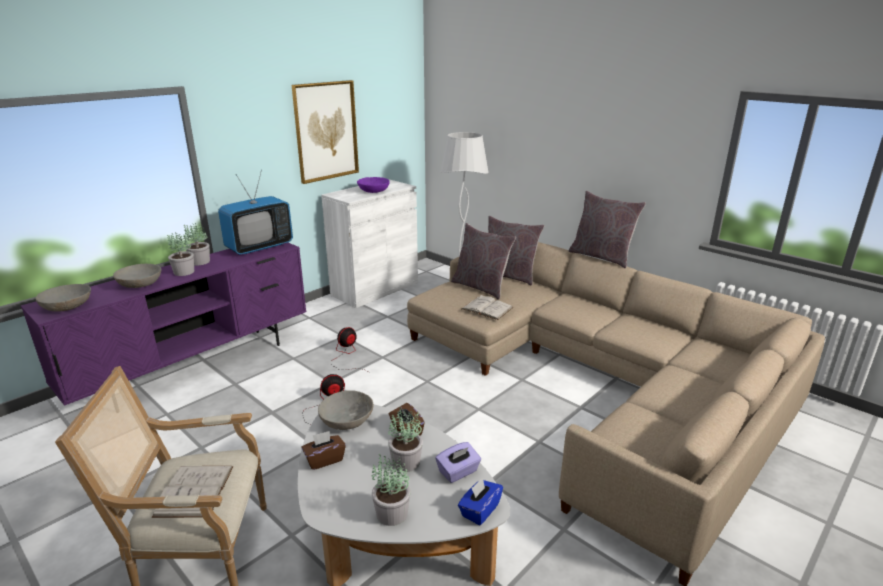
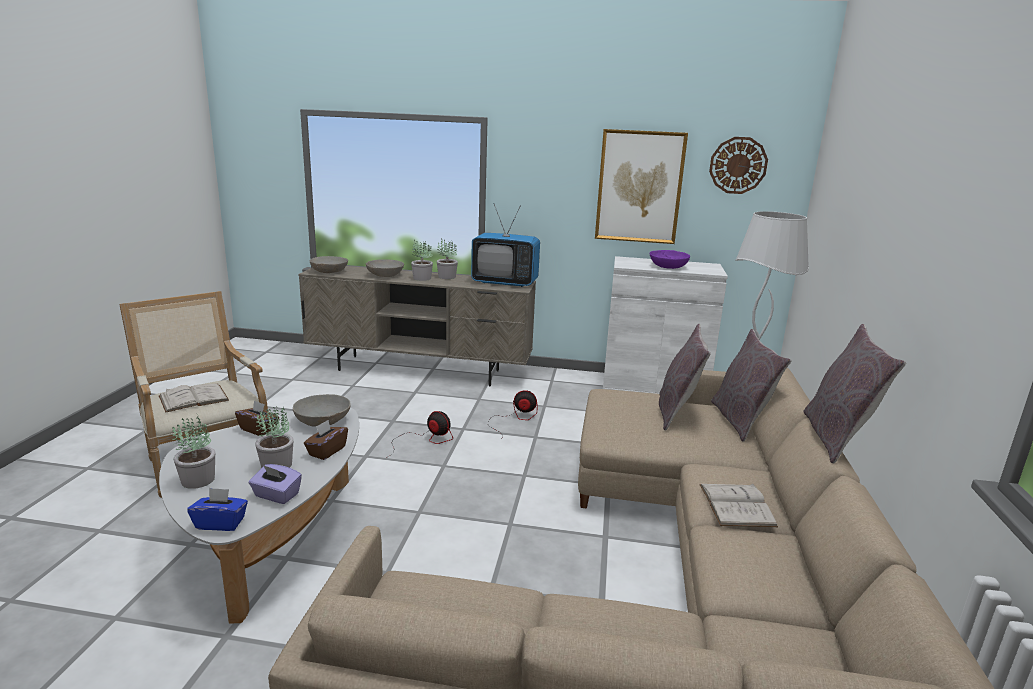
camera: 55 degrees right, 5 degrees down
purple tv stand [21,243,307,406] -> beige tv stand [298,266,536,386]
white book [461,295,514,320] -> white book moved to [699,484,778,527]
none -> wall clock [709,137,768,194]

